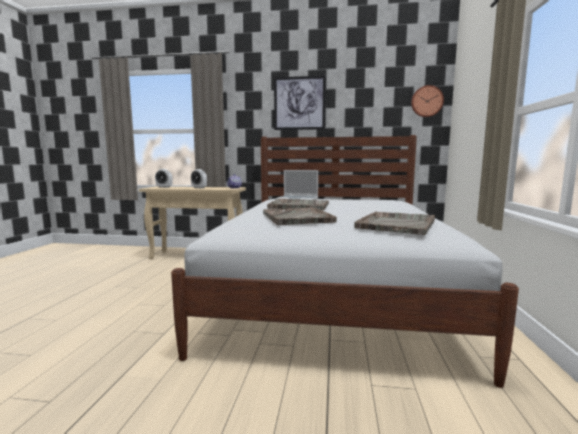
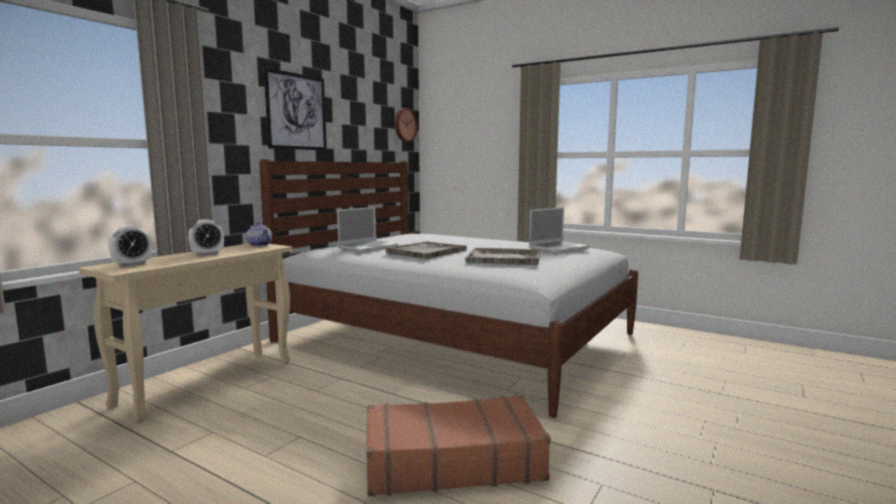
camera: 65 degrees left, 0 degrees up
grey tray [354,211,435,235] -> laptop [529,207,590,253]
none -> brown suitcase [366,395,551,496]

